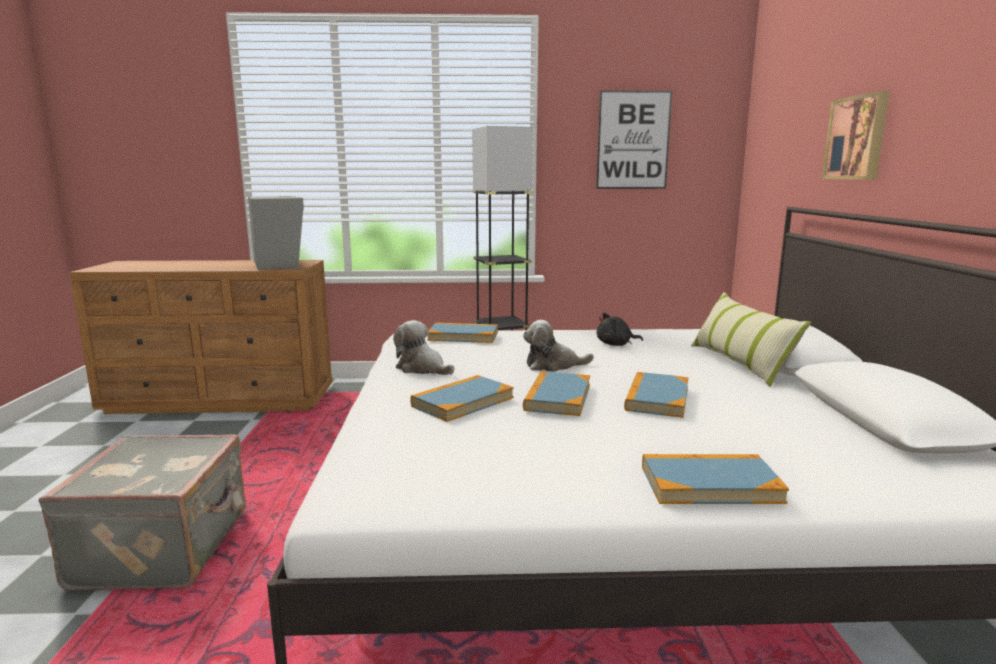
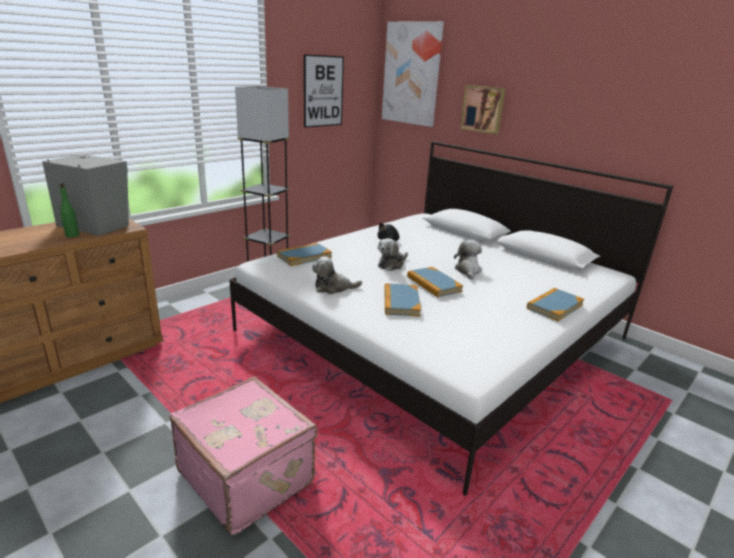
camera: 45 degrees left, 10 degrees up
grey suitcase [39,434,246,590] -> pink suitcase [170,377,317,536]
book [624,372,689,418] -> plush toy [454,240,482,280]
pillow [691,292,811,387] -> none
none -> green bottle [60,183,79,238]
none -> picture [382,21,444,127]

